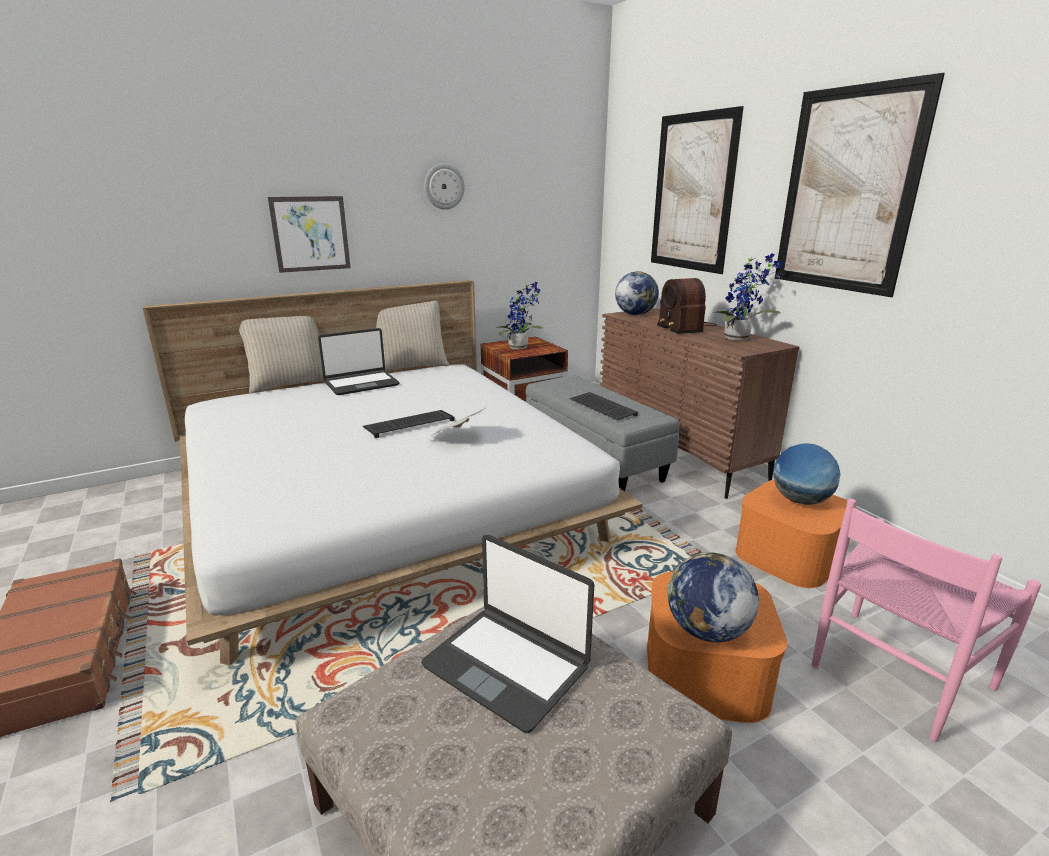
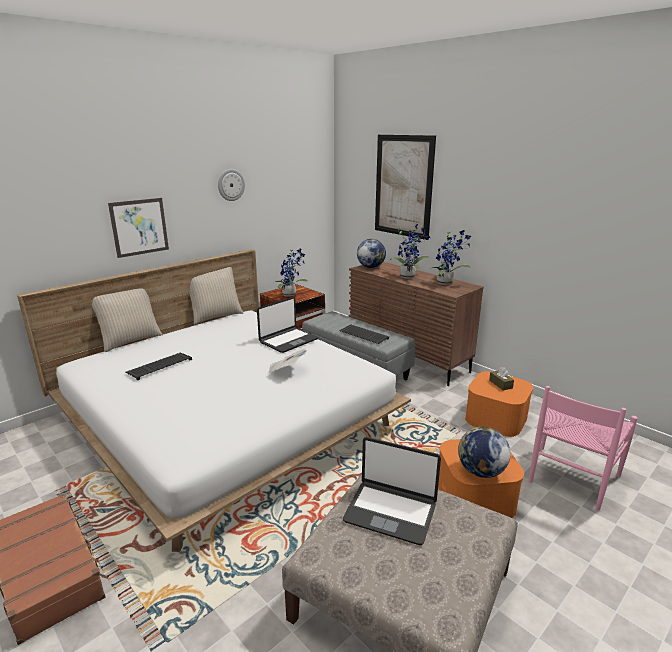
camera: 15 degrees left, 0 degrees up
laptop [318,328,400,395] -> laptop moved to [257,297,318,353]
keyboard [363,410,455,438] -> keyboard moved to [125,352,192,380]
radio [657,278,717,334] -> potted plant [390,224,430,279]
globe [773,443,841,505] -> brown tissue box [489,367,514,391]
picture [775,73,945,297] -> none

